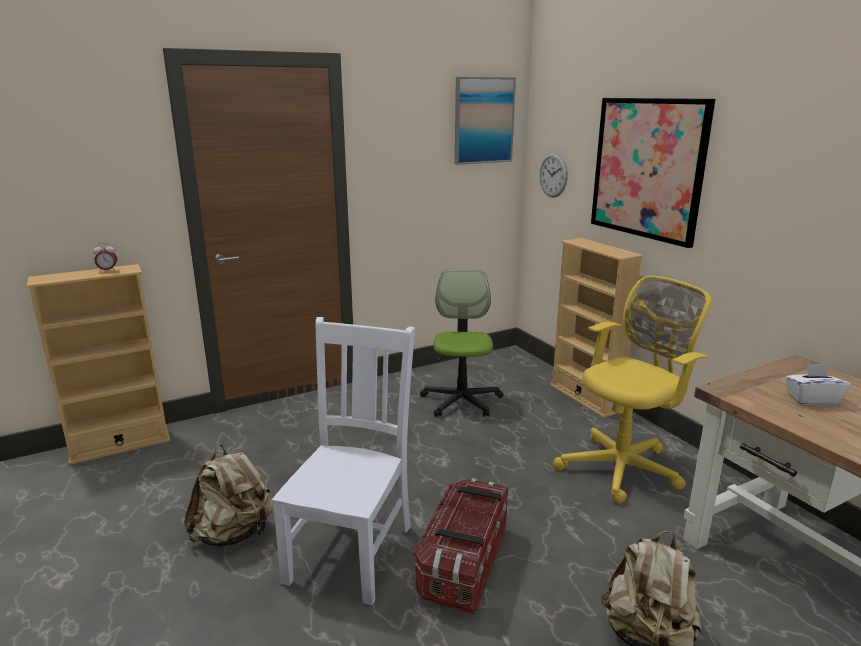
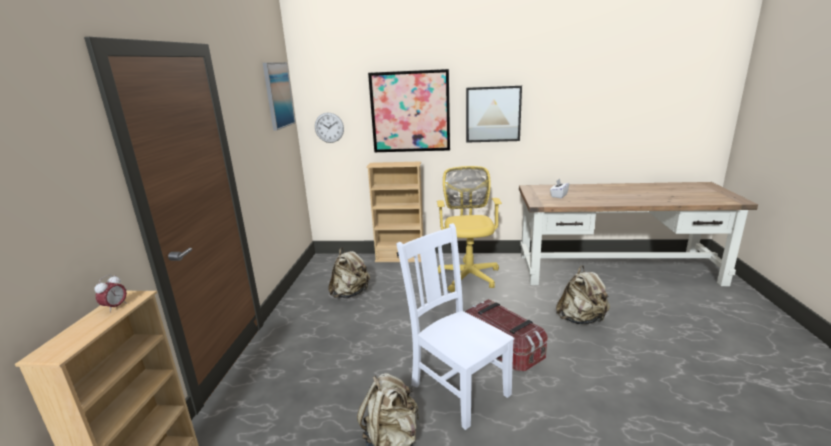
camera: 55 degrees left, 0 degrees up
office chair [420,269,504,417] -> beige backpack [328,248,370,298]
none -> picture [466,85,522,143]

